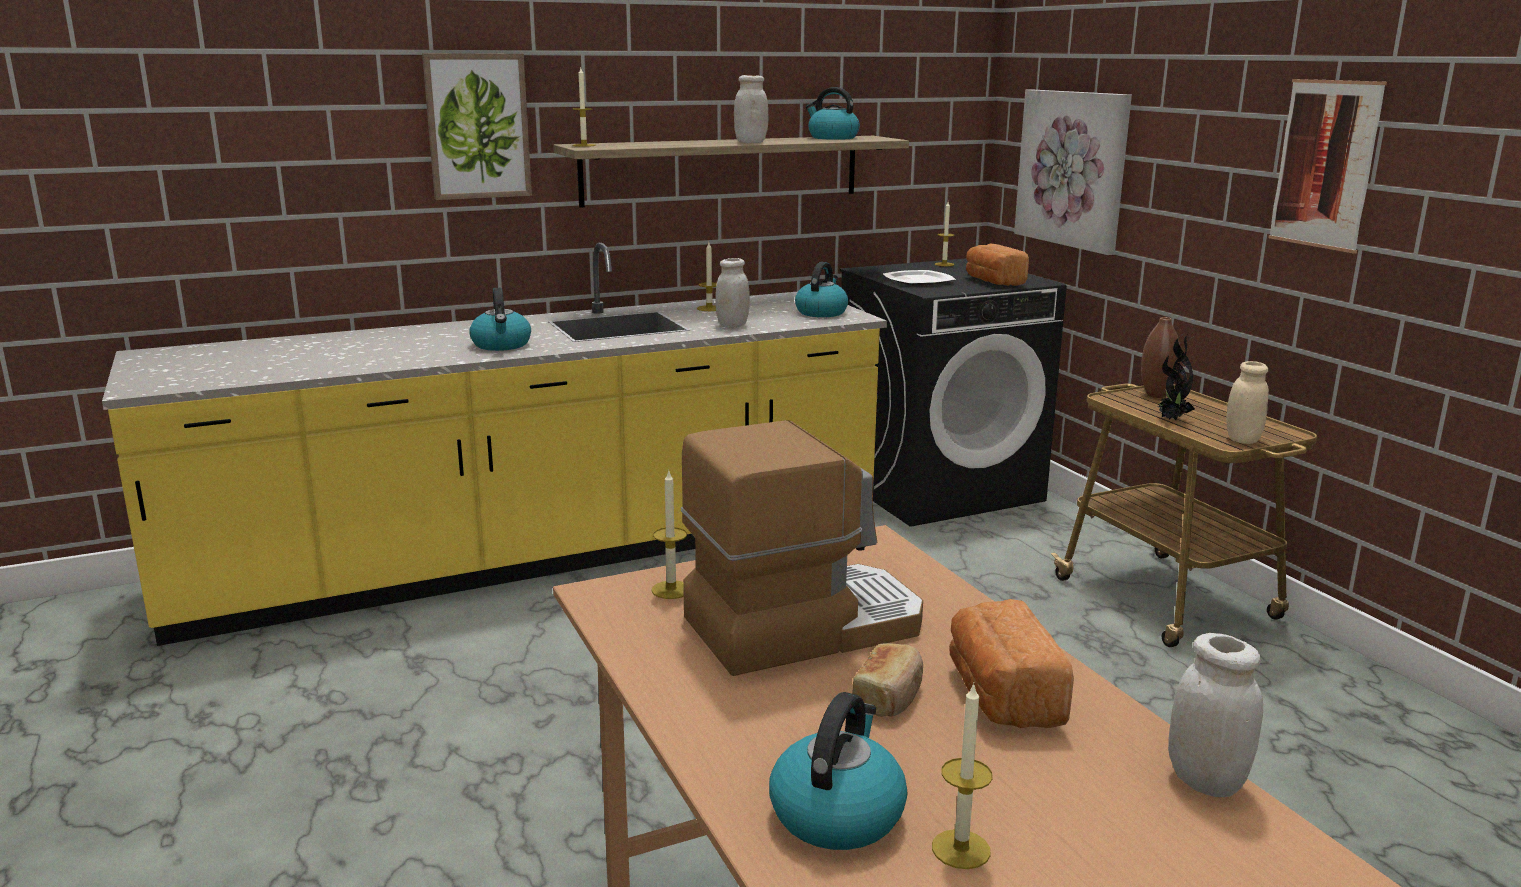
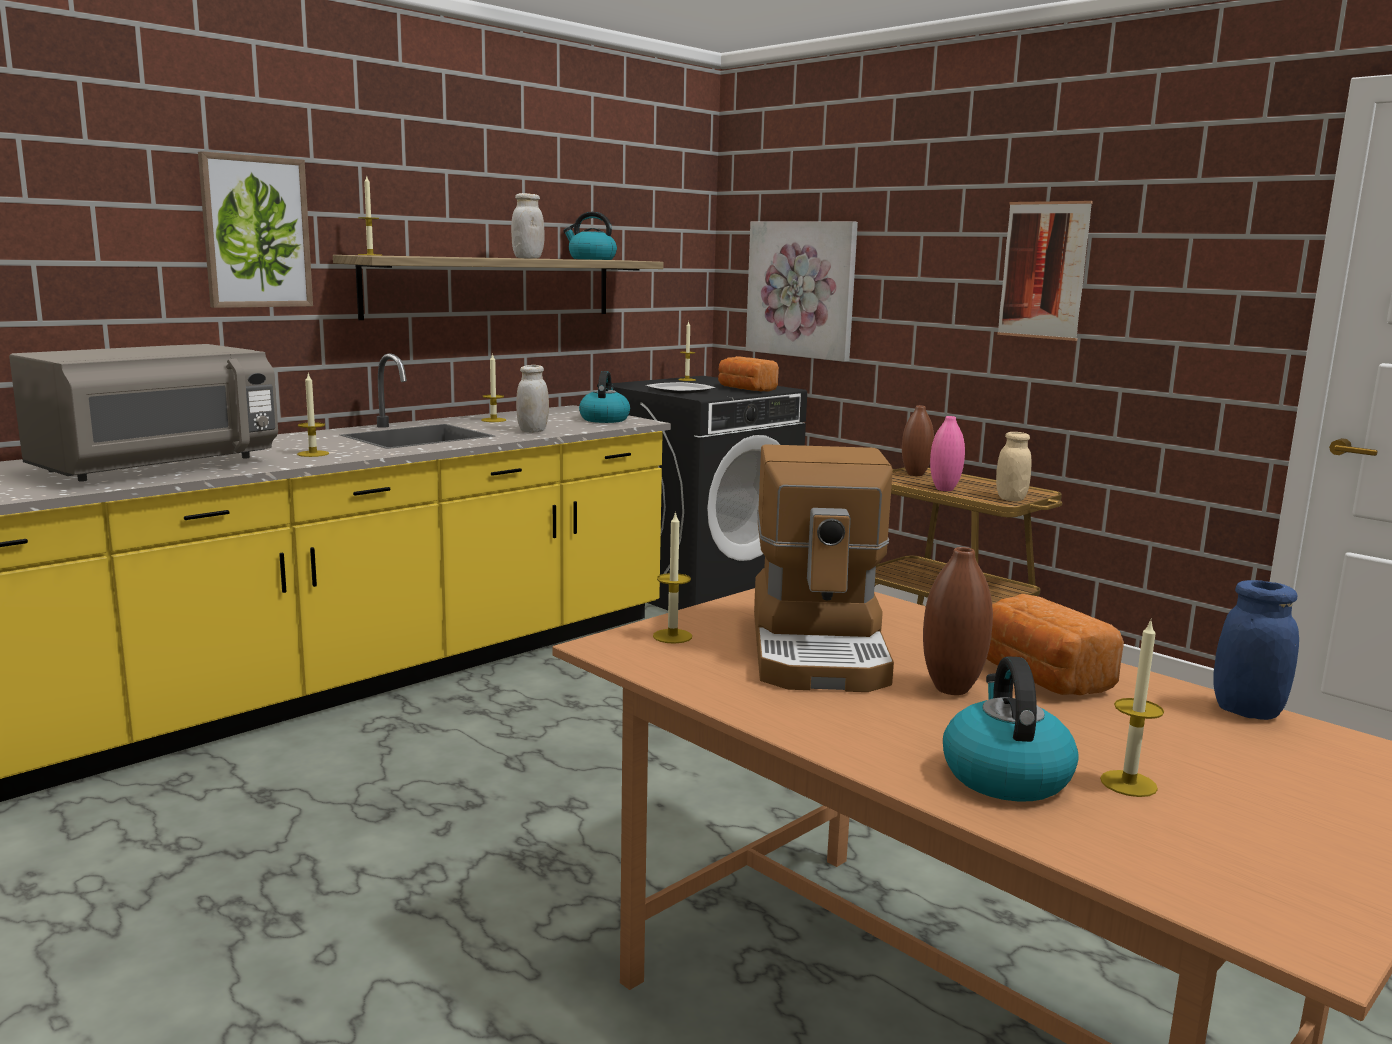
camera: 20 degrees left, 5 degrees down
kettle [469,288,531,351] -> candle [297,374,329,457]
coffee machine [681,420,923,676] -> coffee machine turned 135 degrees clockwise [754,444,894,692]
bread [852,643,923,717] -> brown vase [923,547,993,695]
potted plant [1156,334,1195,420] -> pink vase [930,416,965,491]
white jar [1168,633,1263,797] -> blue jar [1213,580,1299,720]
none -> grey microwave [9,344,278,482]

